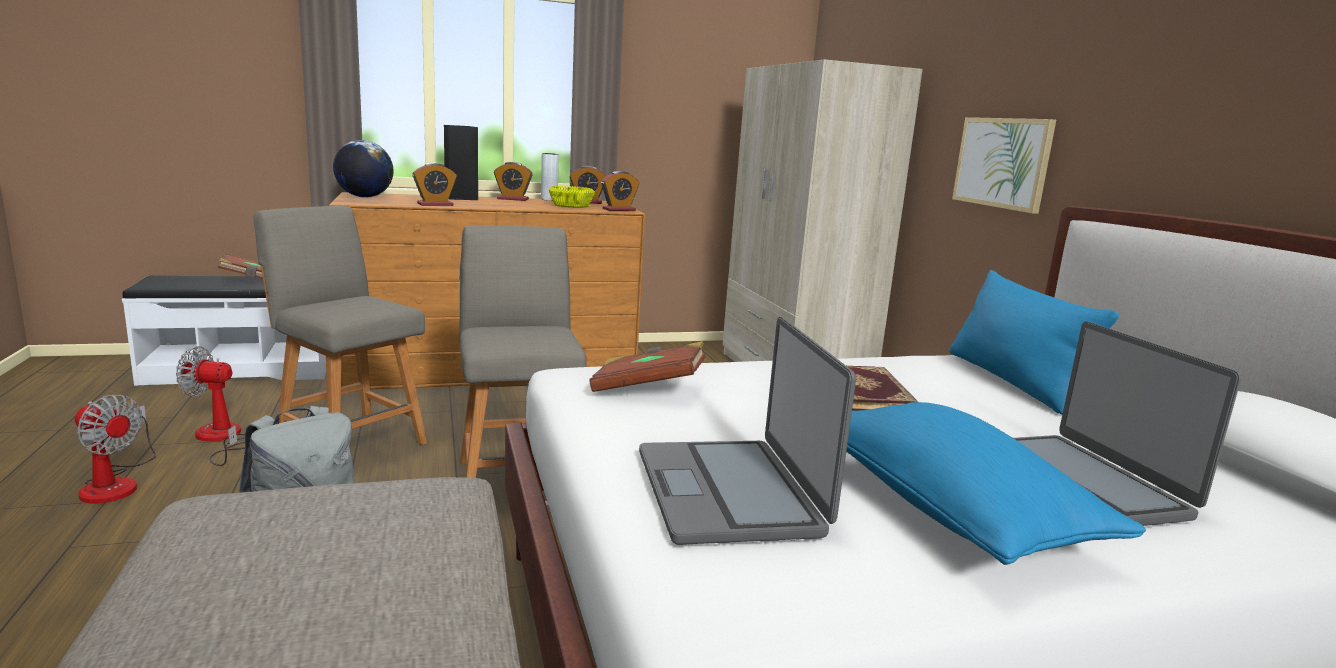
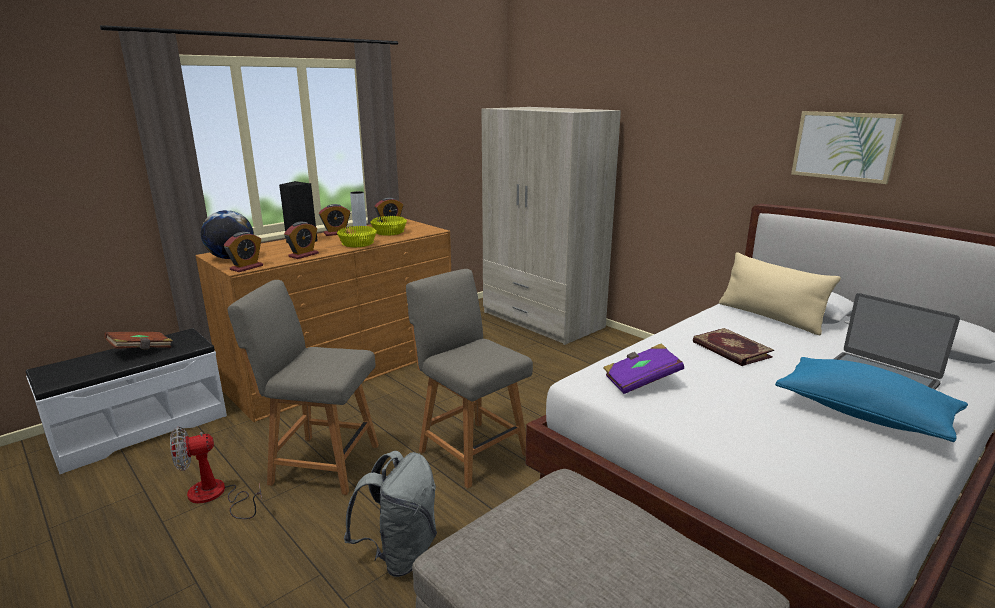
camera: 25 degrees left, 5 degrees up
fan [75,394,156,504] -> none
brown book [589,341,706,392] -> purple book [603,343,684,394]
alarm clock [601,171,639,211] -> alarm clock moved to [224,232,263,272]
laptop [639,317,856,545] -> none
blue pillow [949,270,1119,414] -> beige pillow [719,252,841,336]
picture [952,117,1056,214] -> picture moved to [791,111,904,184]
none -> yellow bowl [337,226,377,247]

